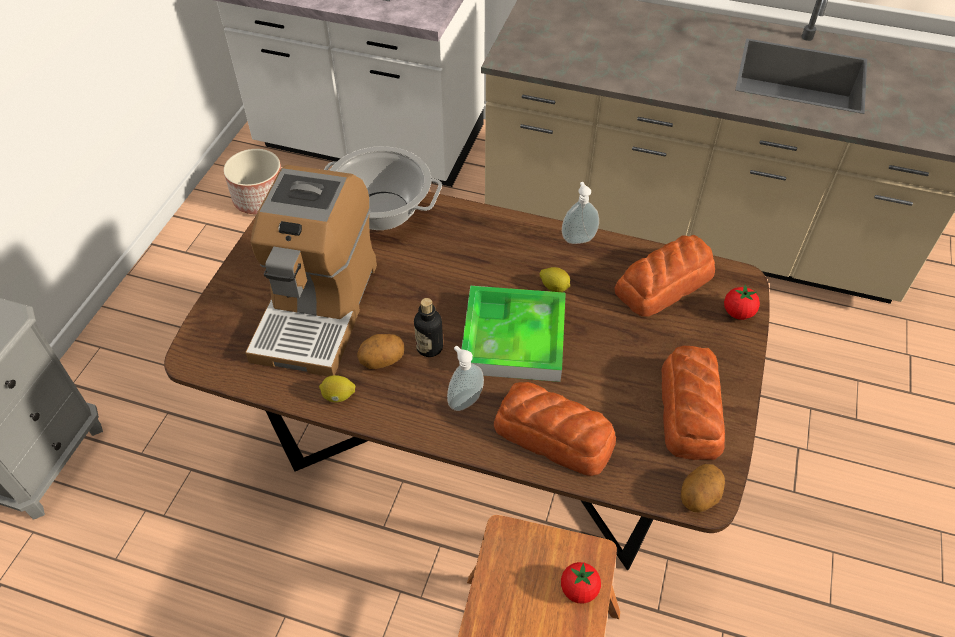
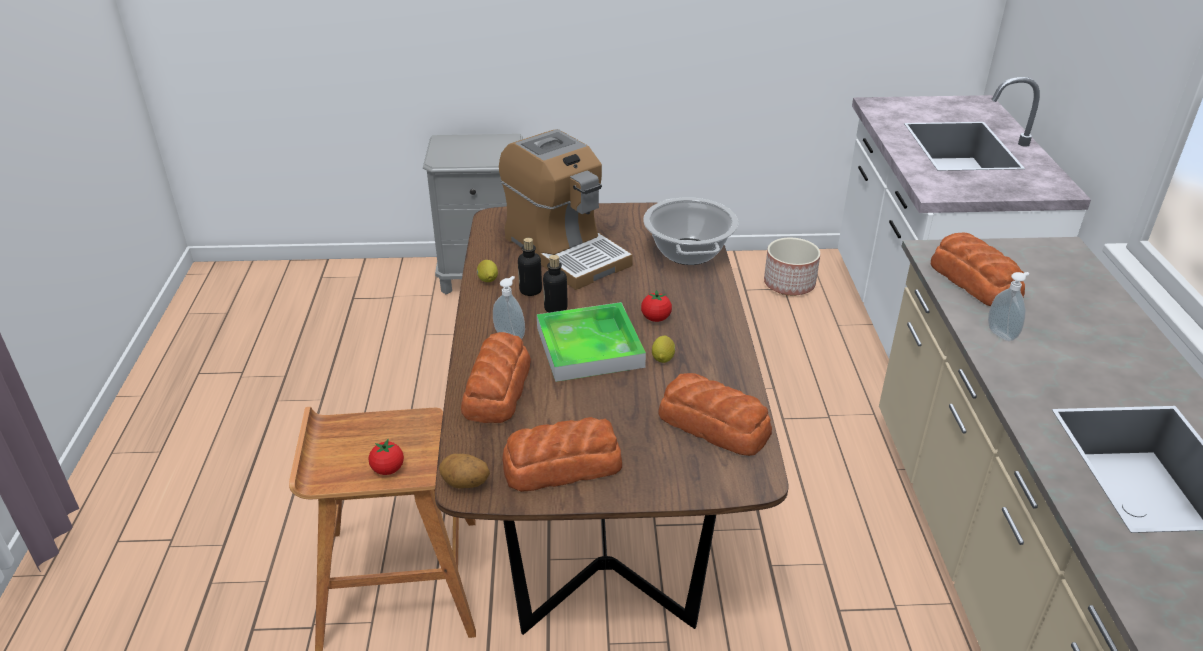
camera: 70 degrees right, 15 degrees down
coffee machine [245,165,377,377] -> coffee machine turned 120 degrees counterclockwise [499,129,633,290]
potato [357,334,404,369] -> bottle [518,238,542,296]
soap dispenser [562,182,599,244] -> soap dispenser moved to [988,272,1029,341]
tomato [724,285,760,320] -> tomato moved to [641,290,672,322]
none -> bread [931,233,1025,306]

